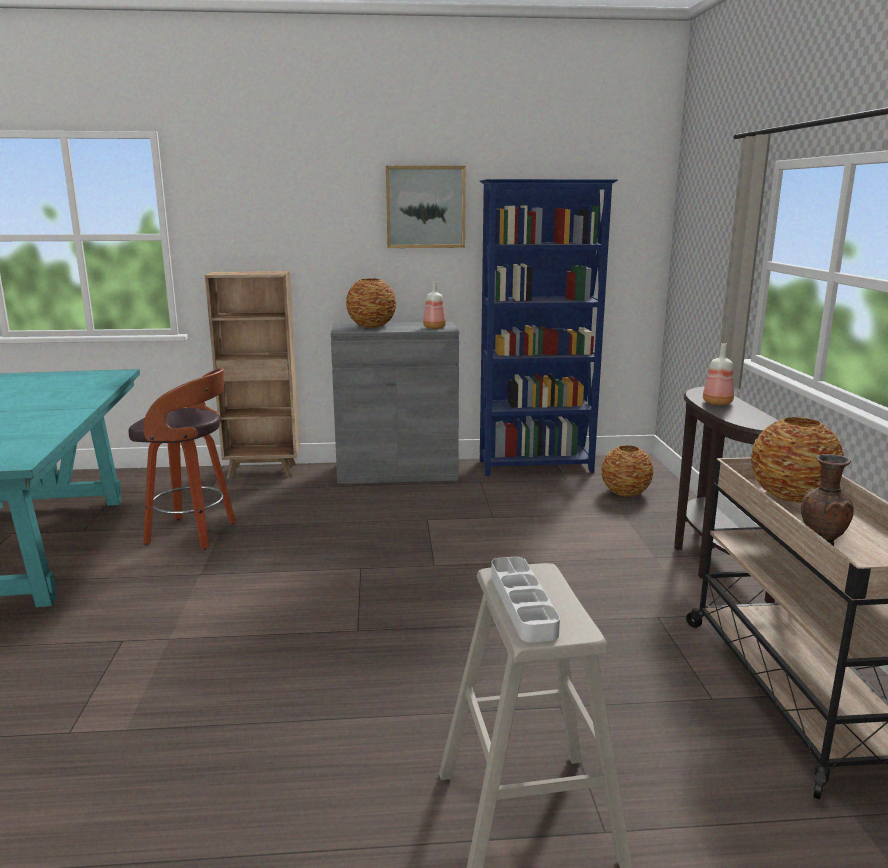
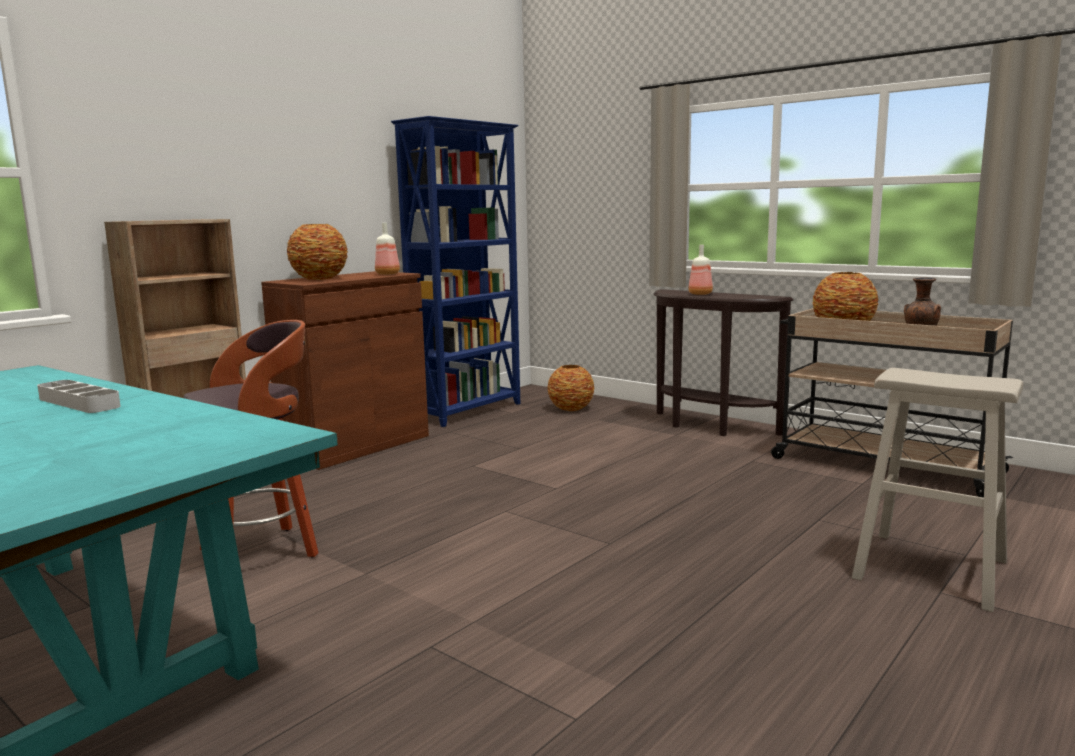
camera: 45 degrees left, 5 degrees down
grey cabinet [331,321,459,484] -> brown cabinet [261,271,429,470]
picture [386,166,466,248] -> none
grey tray [491,557,560,642] -> grey tray moved to [37,380,121,413]

